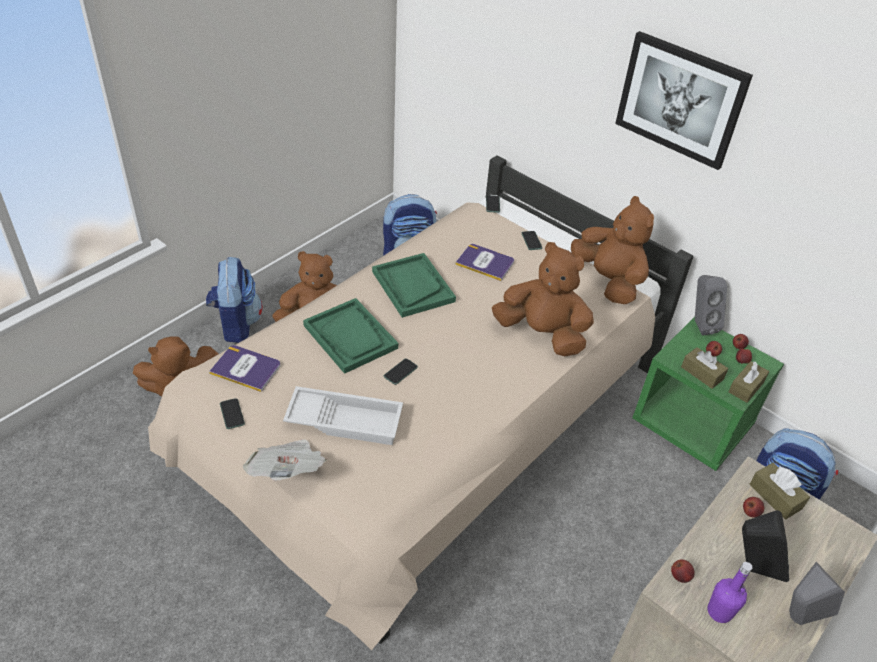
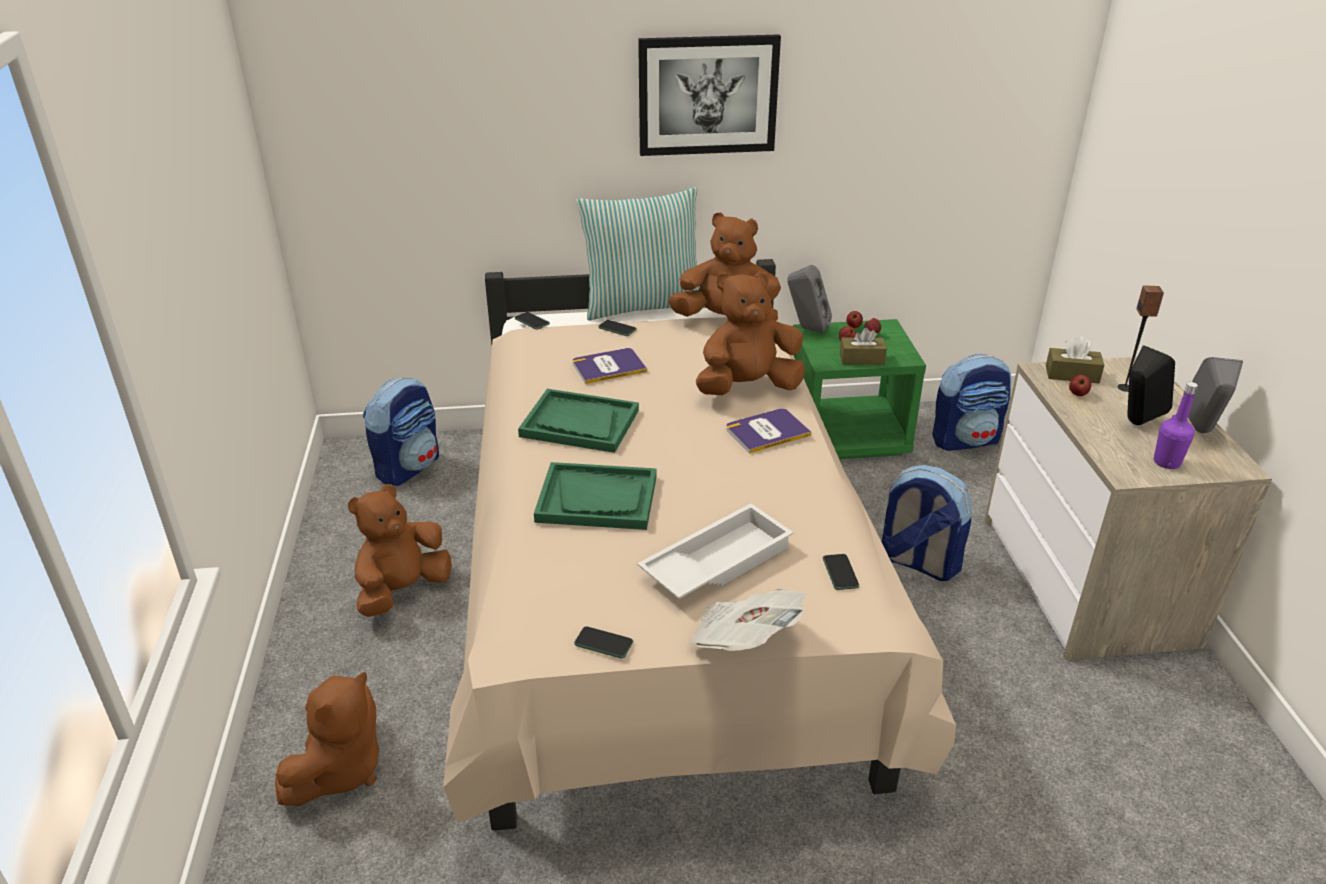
camera: 45 degrees left, 10 degrees down
backpack [206,257,262,343] -> backpack moved to [882,465,972,581]
book [209,345,280,392] -> book moved to [726,408,811,454]
phone [384,358,418,385] -> phone moved to [823,554,859,590]
apple [671,559,695,583] -> none
brown tissue box [728,361,769,403] -> none
none -> pillow [576,187,706,321]
none -> speaker [1117,285,1164,392]

